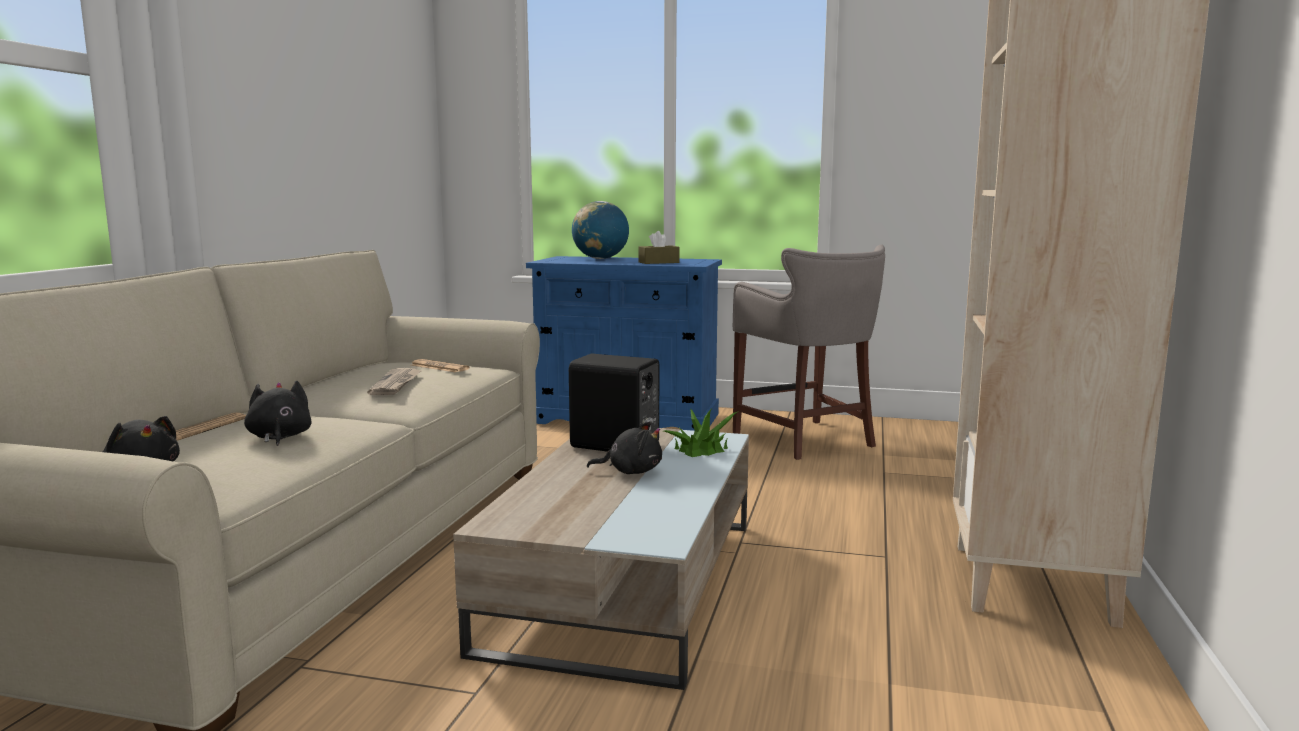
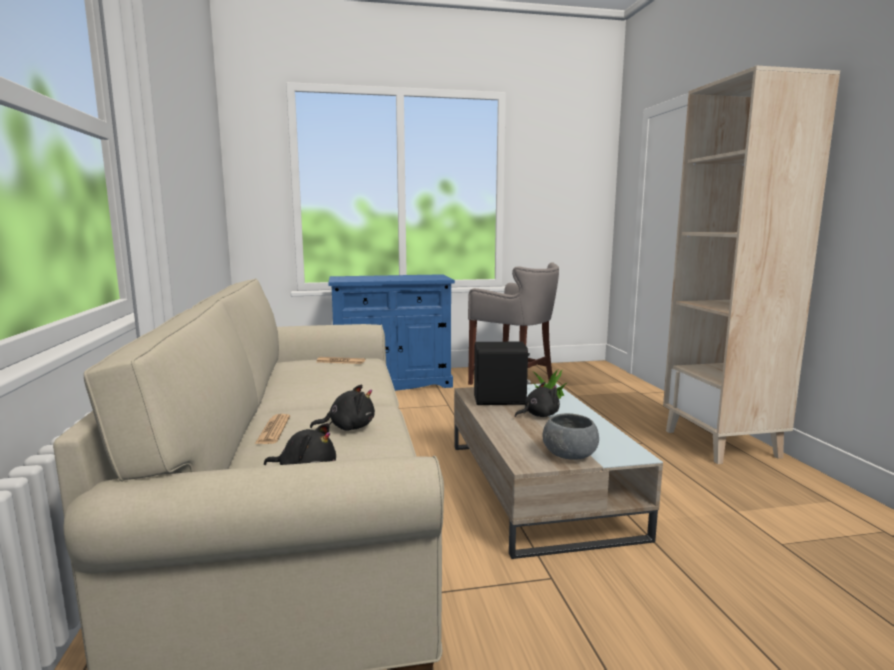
camera: 25 degrees left, 0 degrees up
black plush toy [244,381,312,446] -> black plush toy turned 120 degrees clockwise [310,384,375,431]
newspaper [367,368,422,395] -> none
globe [572,201,629,259] -> none
brown tissue box [639,231,680,264] -> none
none -> grey bowl [543,413,599,460]

